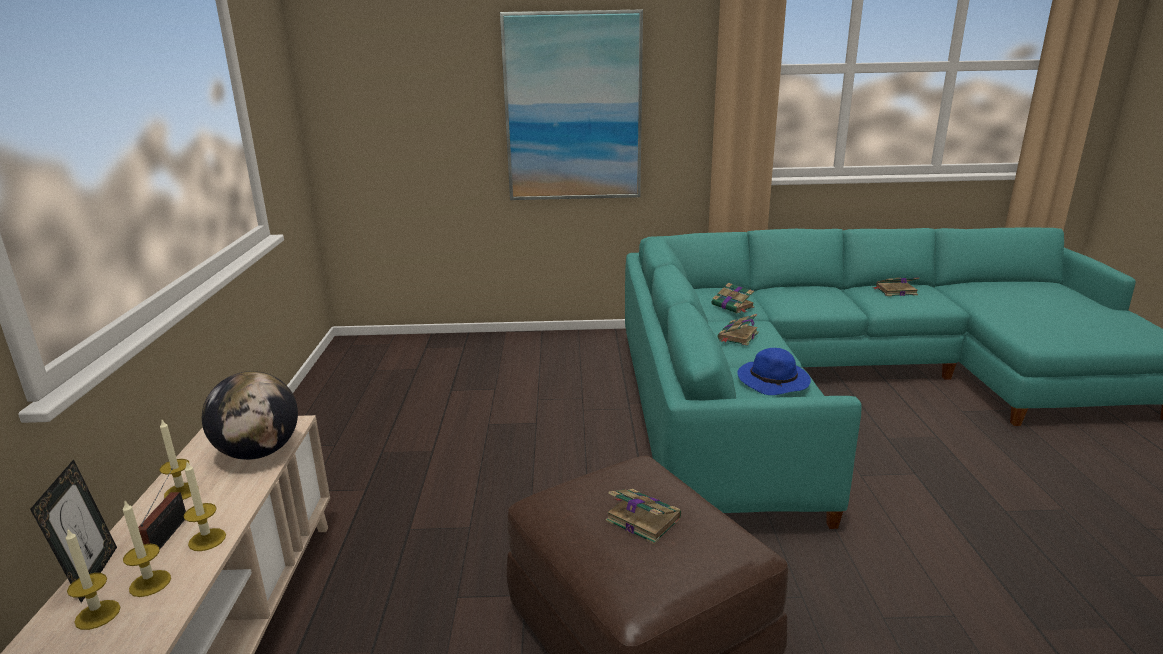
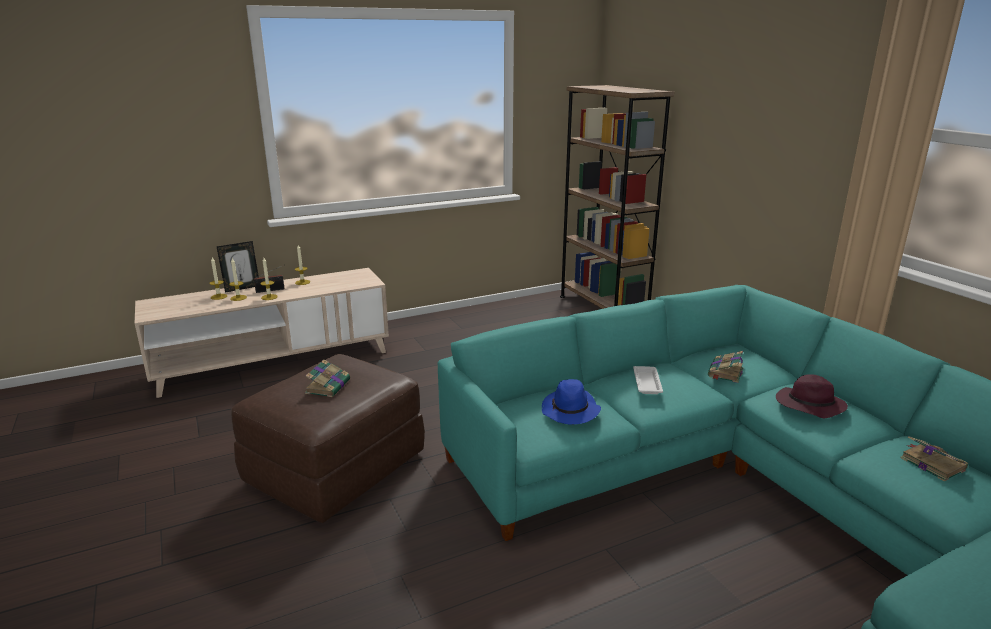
camera: 65 degrees right, 0 degrees up
globe [202,371,298,460] -> none
picture [500,9,643,200] -> none
book [718,314,759,346] -> white tray [633,366,663,394]
none -> brown bookcase [560,85,674,309]
none -> purple hat [776,374,848,418]

